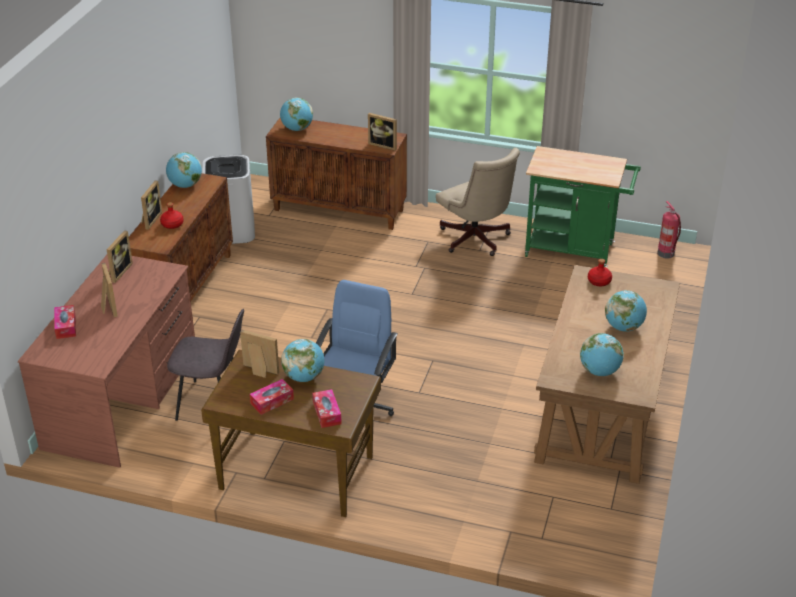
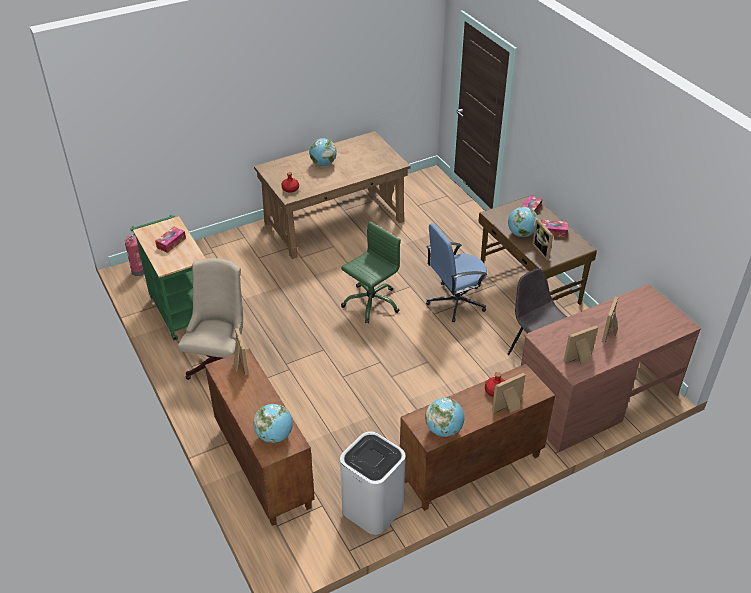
camera: 135 degrees left, 5 degrees up
tissue box [54,305,76,339] -> tissue box moved to [155,227,186,253]
globe [580,333,624,376] -> none
none -> green office chair [341,221,401,324]

